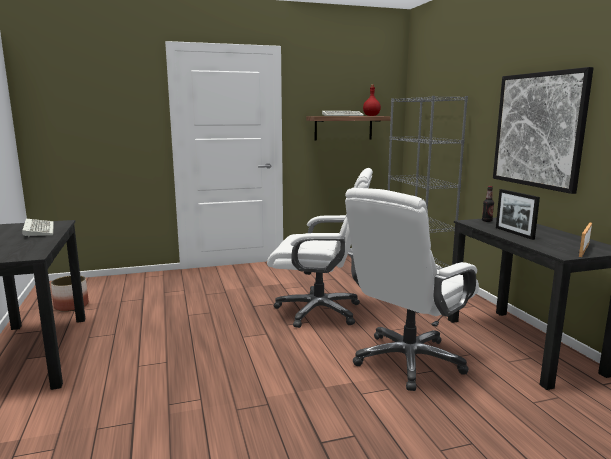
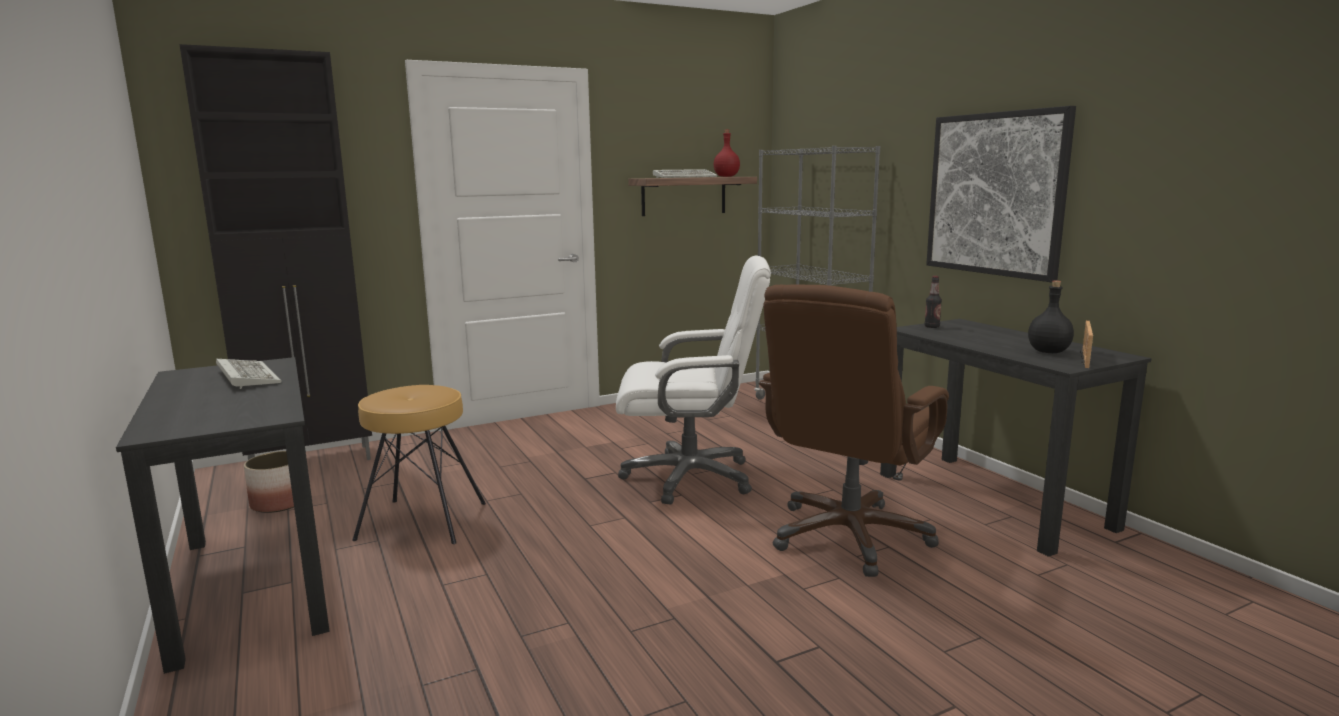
camera: 10 degrees left, 0 degrees up
white office chair [345,188,479,391] -> brown office chair [759,285,949,577]
picture frame [496,189,540,240] -> none
none -> black cabinet [179,44,372,460]
none -> brown stool [352,385,486,544]
none -> black bottle [1028,281,1074,353]

